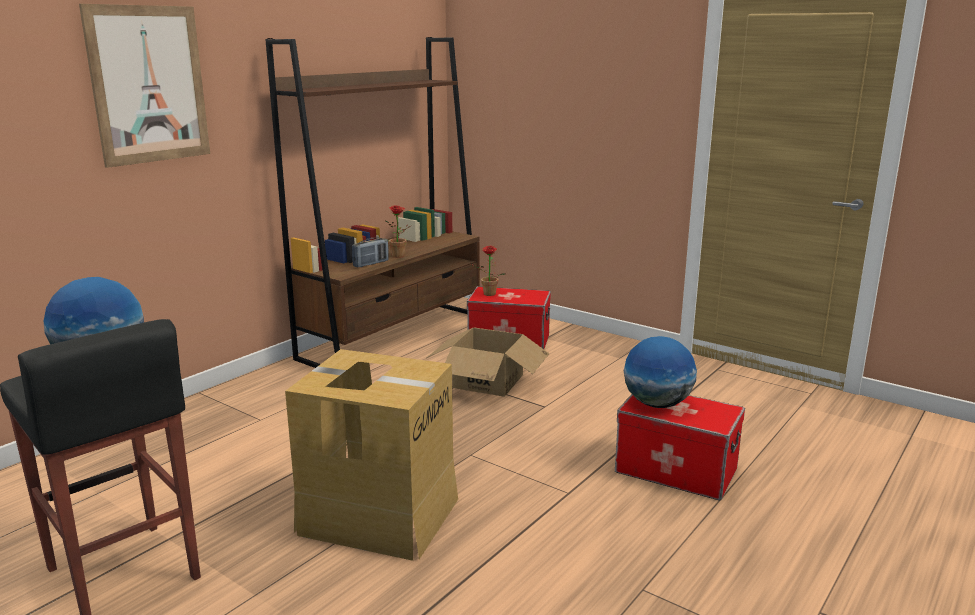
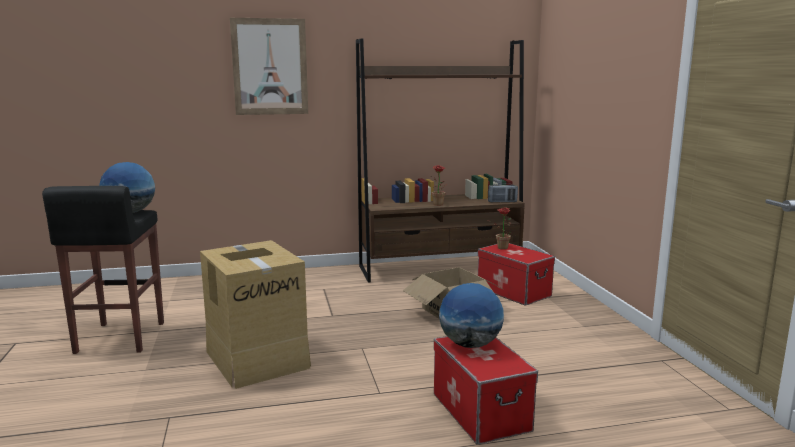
camera: 40 degrees right, 5 degrees down
radio [352,237,389,267] -> radio moved to [488,183,518,203]

